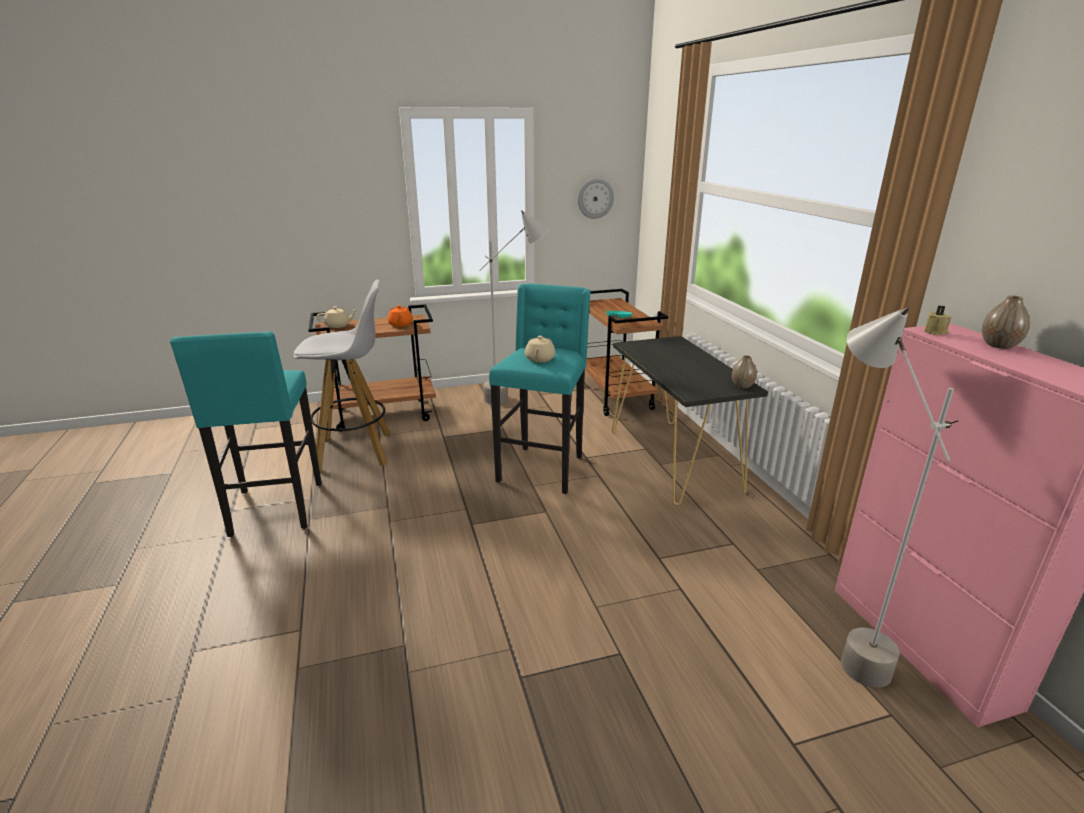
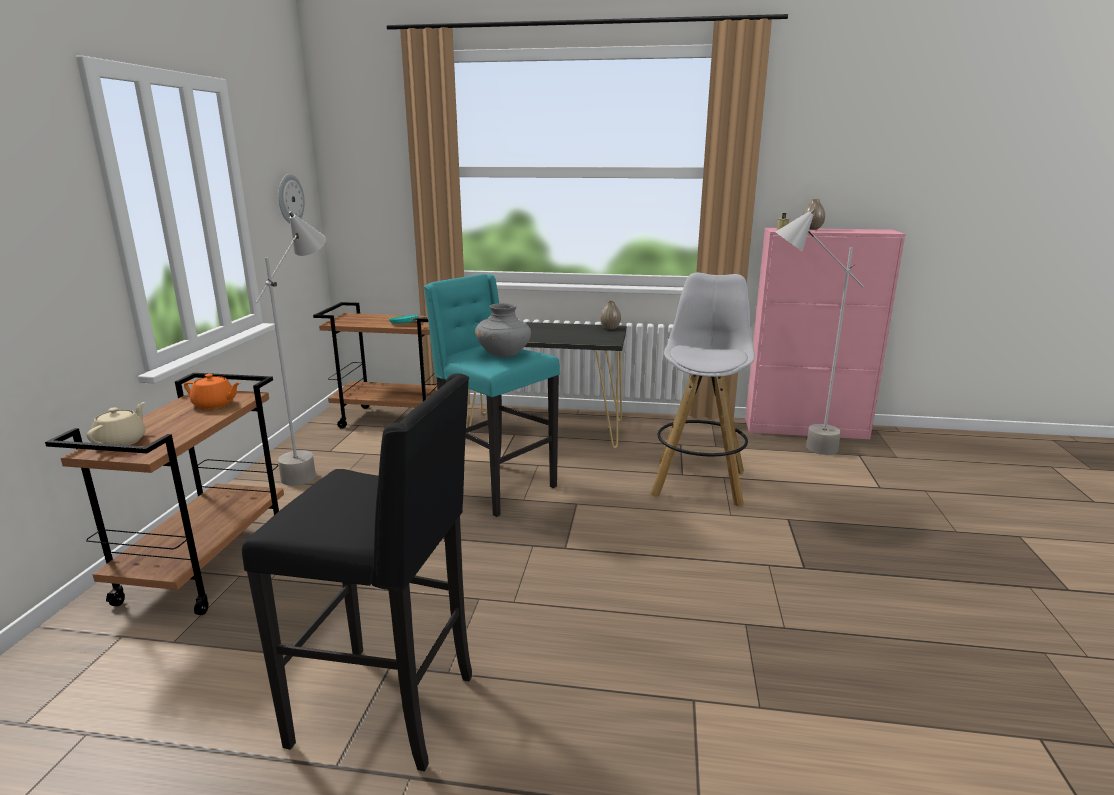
camera: 65 degrees left, 5 degrees down
turquoise stool [170,331,322,537] -> black stool [242,373,472,772]
white stool [294,280,390,471] -> white stool moved to [650,272,755,506]
beige teapot [525,336,555,362] -> grey vase [475,303,531,357]

